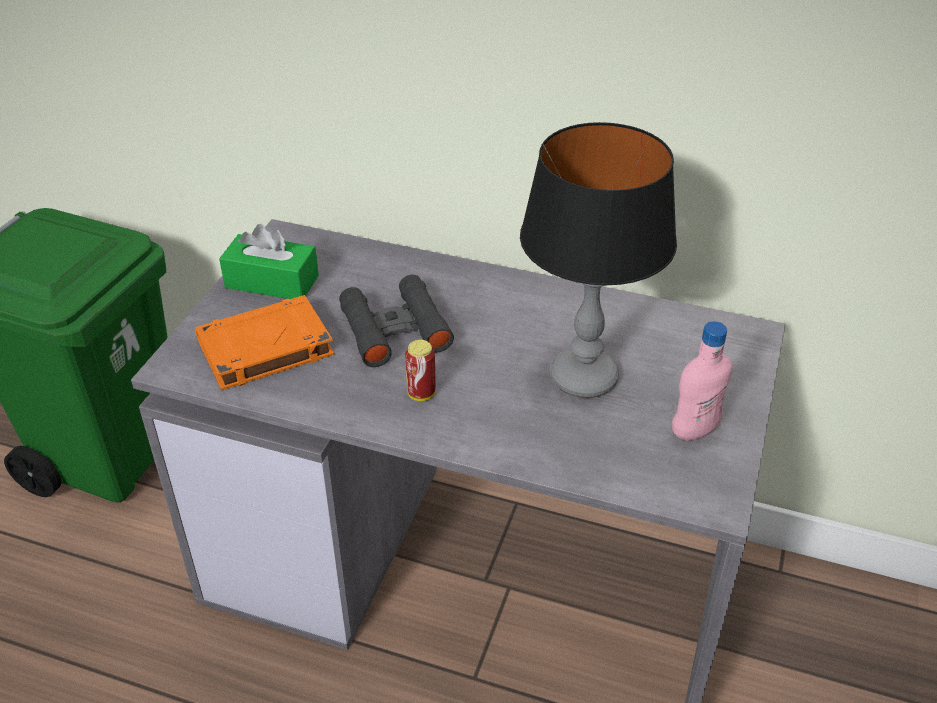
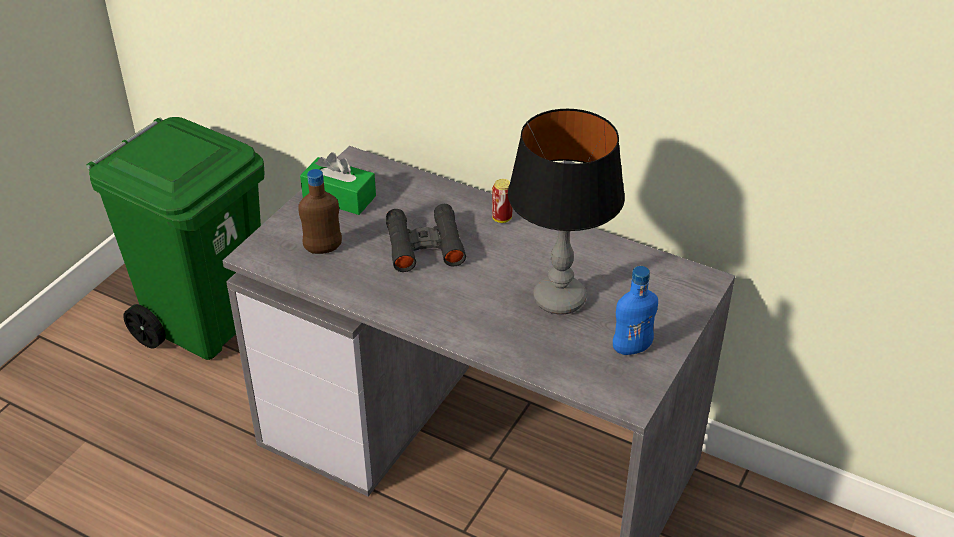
camera: 10 degrees right, 0 degrees up
orange book [195,295,334,391] -> brown bottle [298,169,342,254]
can [405,340,436,401] -> can moved to [492,179,512,223]
pink bottle [672,321,732,441] -> blue bottle [613,266,658,355]

